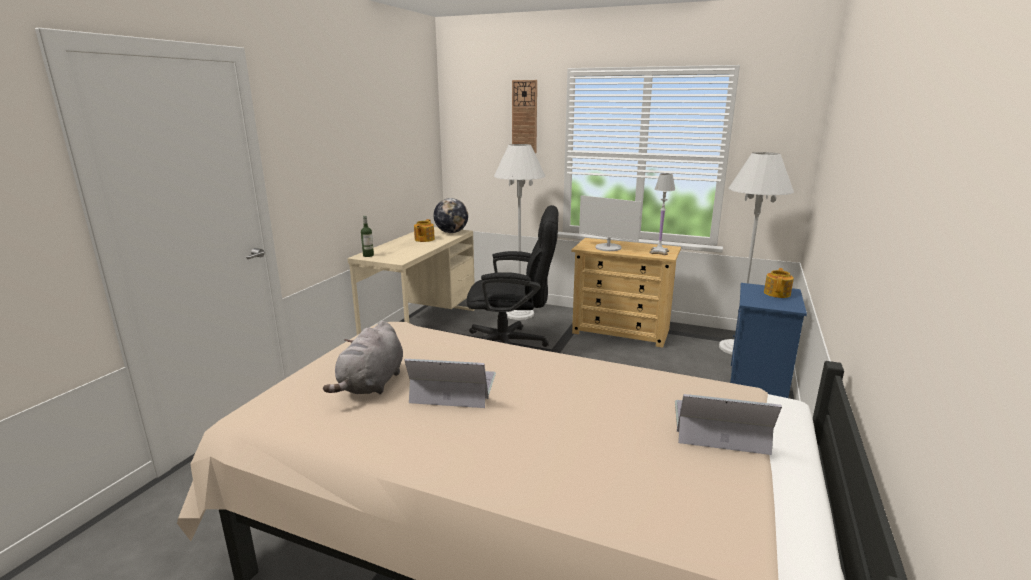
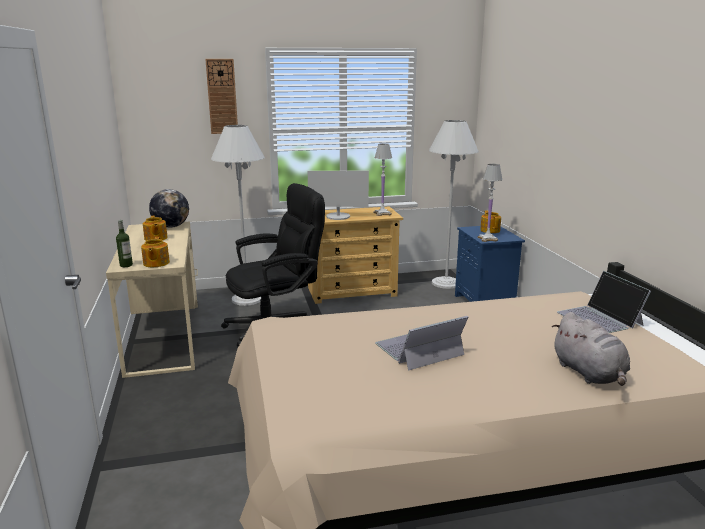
camera: 35 degrees left, 0 degrees up
grey plush toy [323,321,403,394] -> grey plush toy moved to [552,312,630,386]
laptop [675,394,782,455] -> laptop turned 90 degrees counterclockwise [557,271,651,333]
none -> teapot [141,237,170,267]
none -> white table lamp [478,164,503,242]

